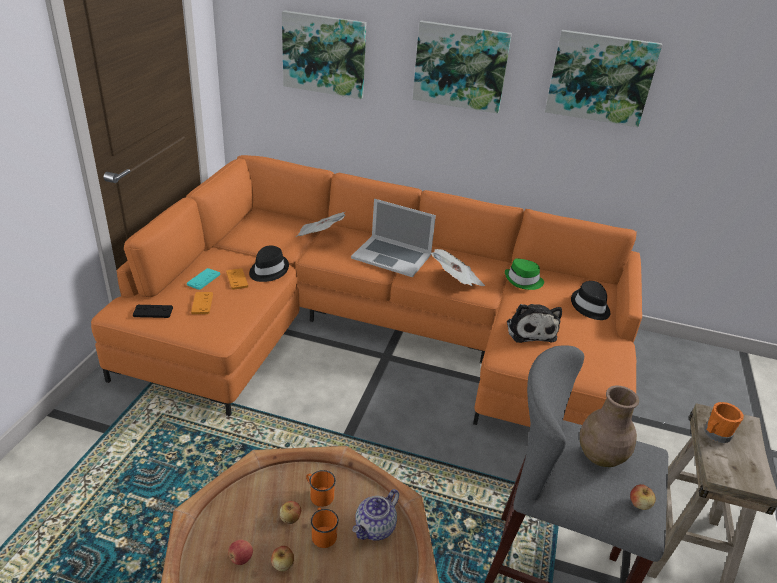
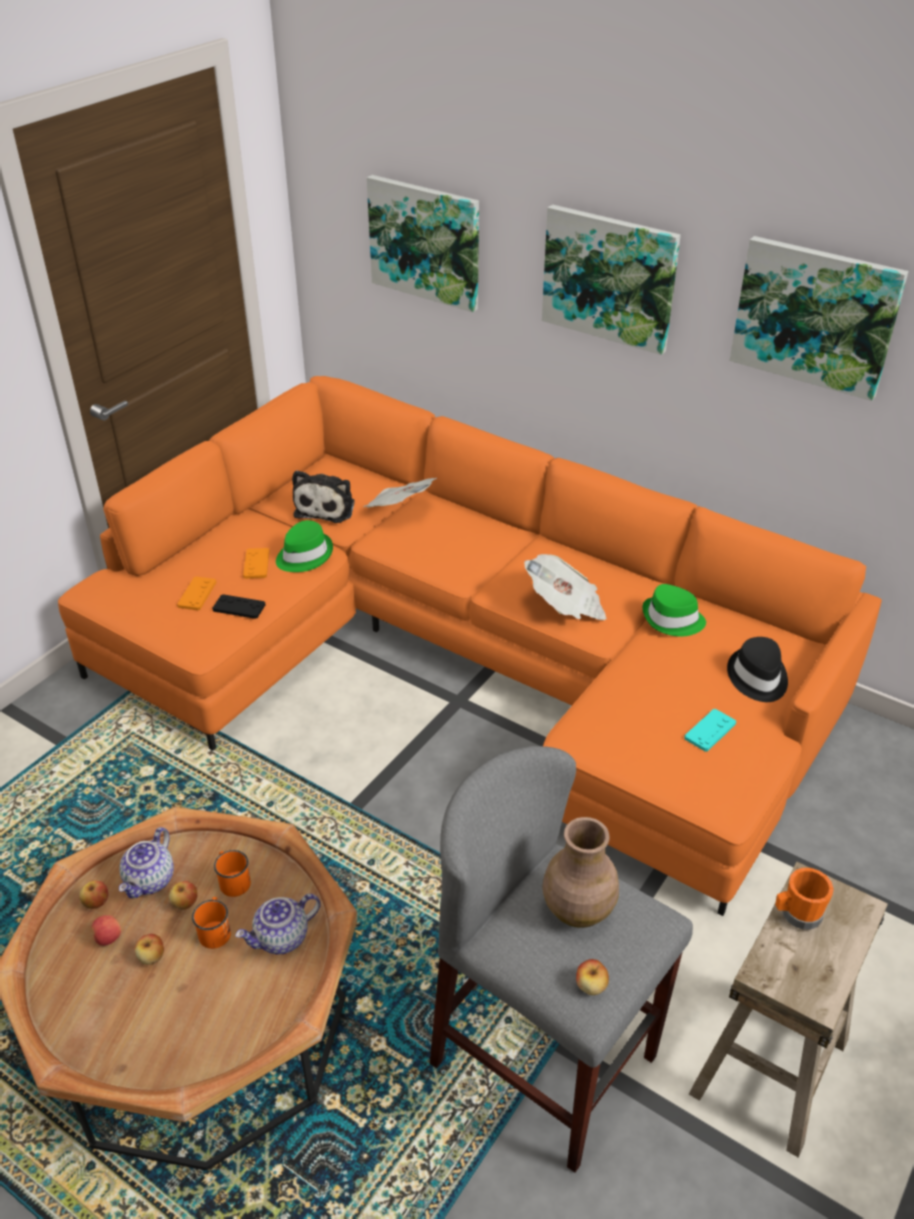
camera: 20 degrees right, 5 degrees up
black game controller [133,305,173,318] -> black game controller moved to [212,594,266,619]
turquoise game controller [187,268,220,290] -> turquoise game controller moved to [684,709,736,751]
black hat [249,246,289,282] -> green hat [276,520,333,572]
laptop [351,198,436,277] -> none
plush toy [507,304,562,343] -> plush toy moved to [292,470,355,523]
none -> apple [79,881,108,909]
none -> teapot [119,827,174,898]

